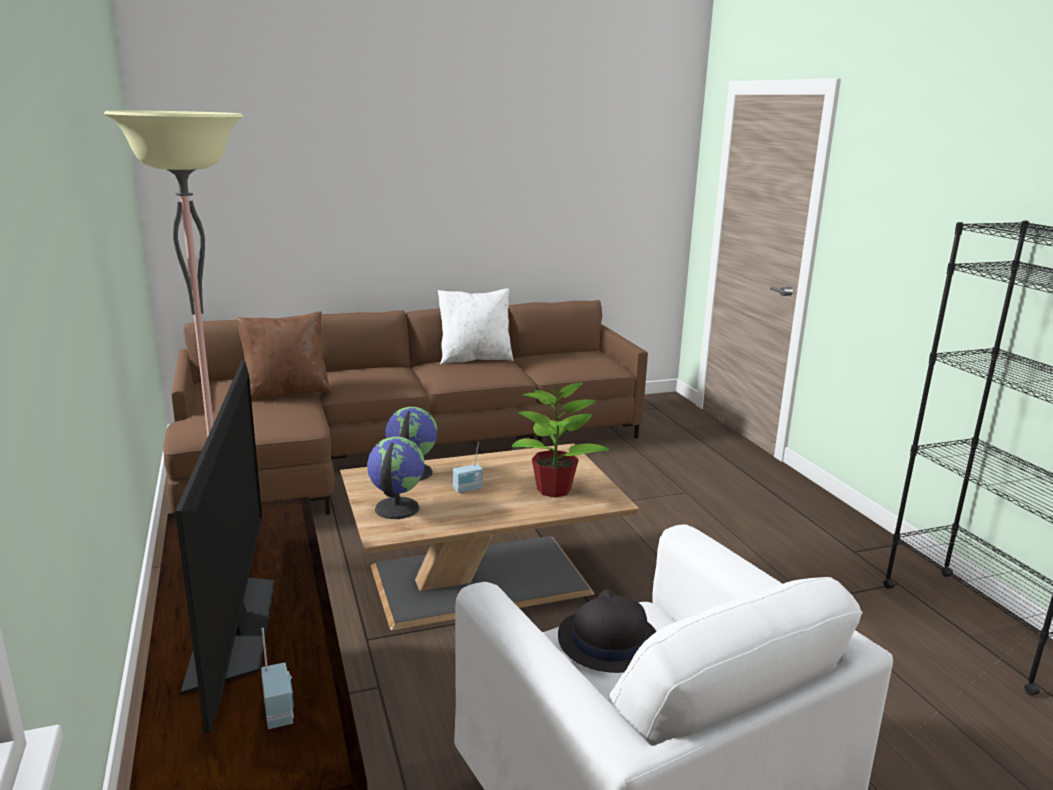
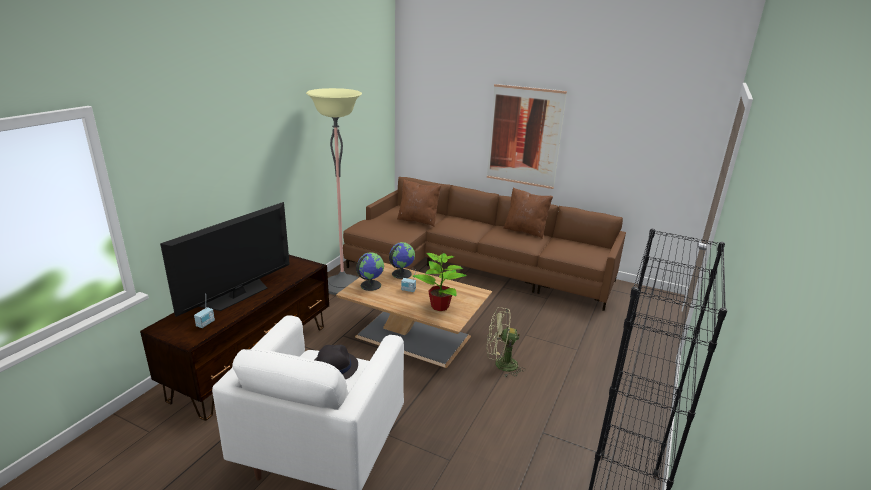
camera: 45 degrees right, 5 degrees up
white pillow [438,288,514,364] -> brown pillow [503,188,553,239]
none -> green fan [486,307,526,377]
none -> picture [487,84,567,189]

